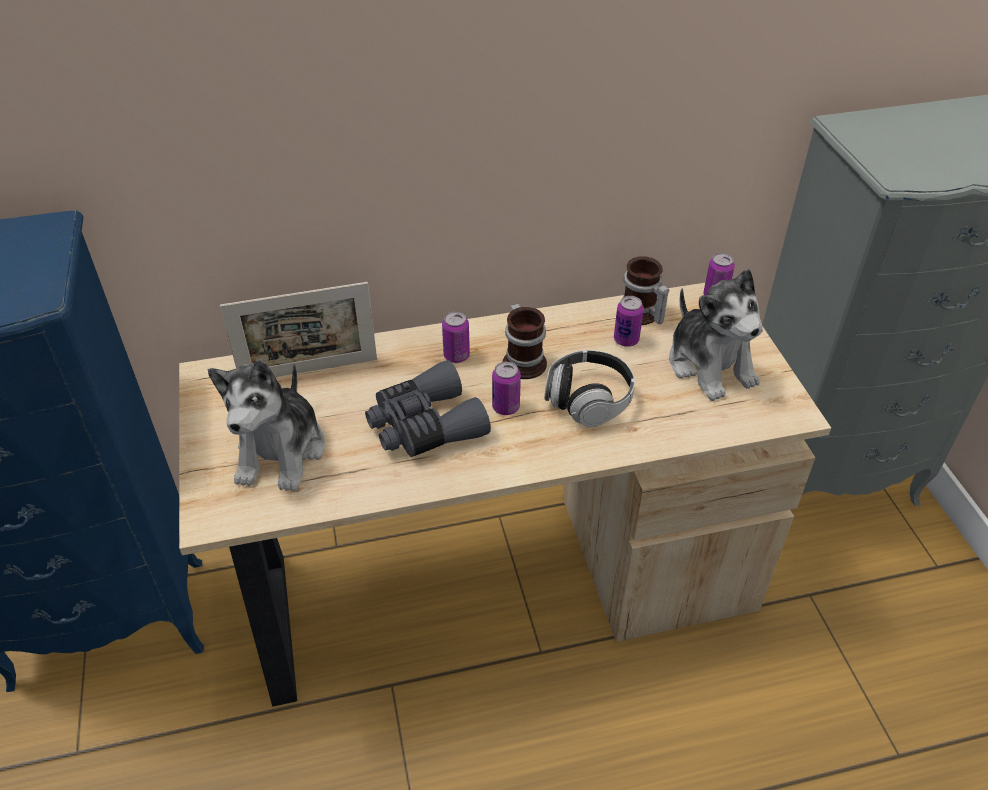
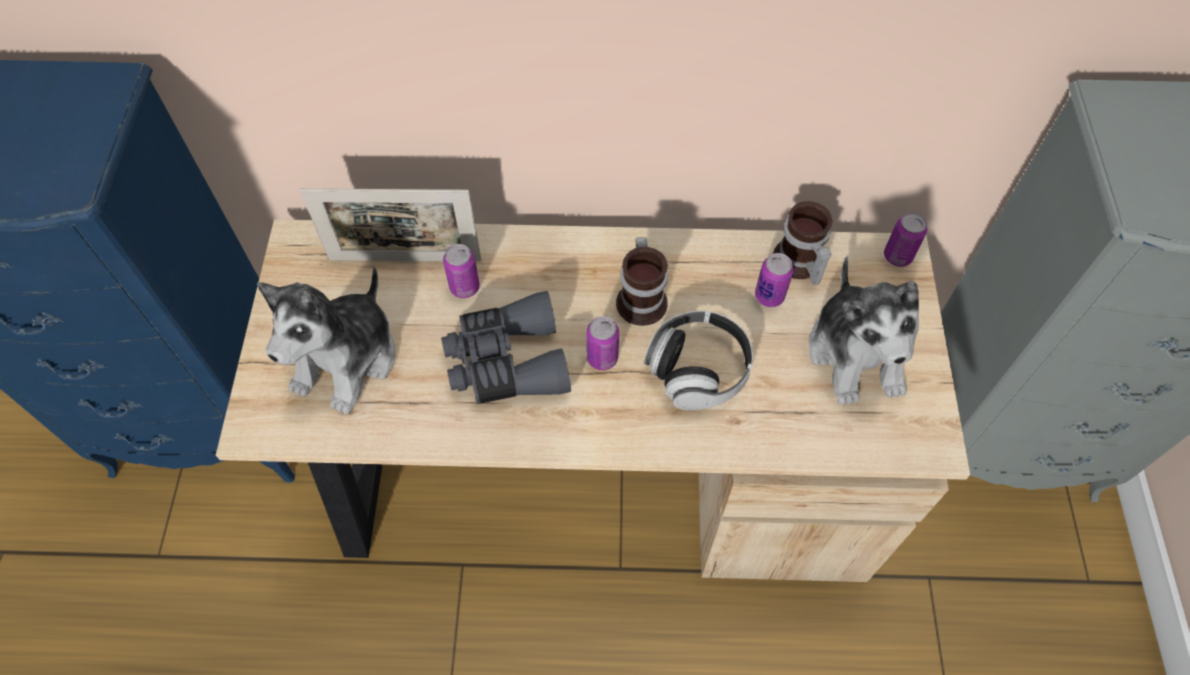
camera: 15 degrees right, 15 degrees up
can [442,311,470,363] -> can moved to [443,244,480,298]

